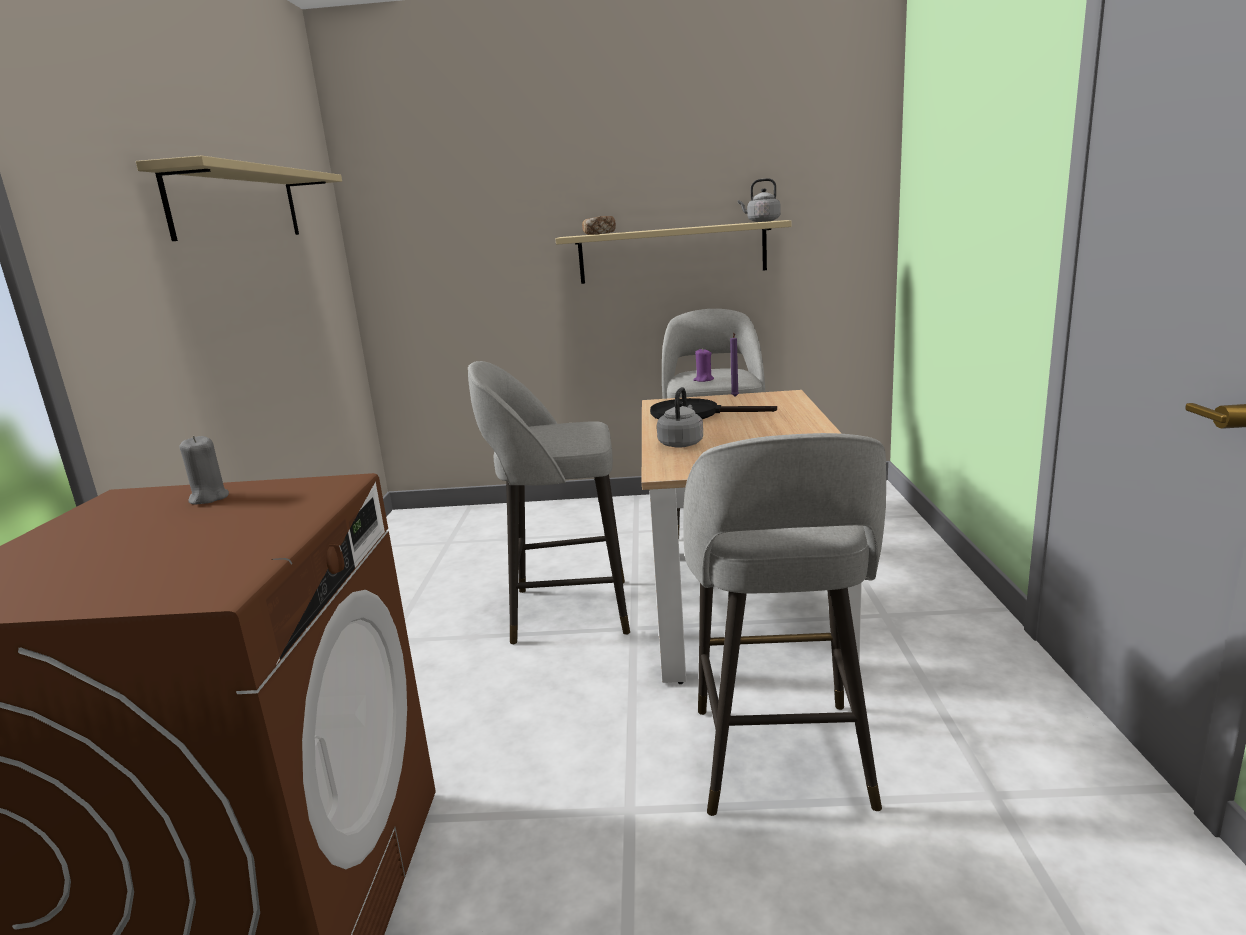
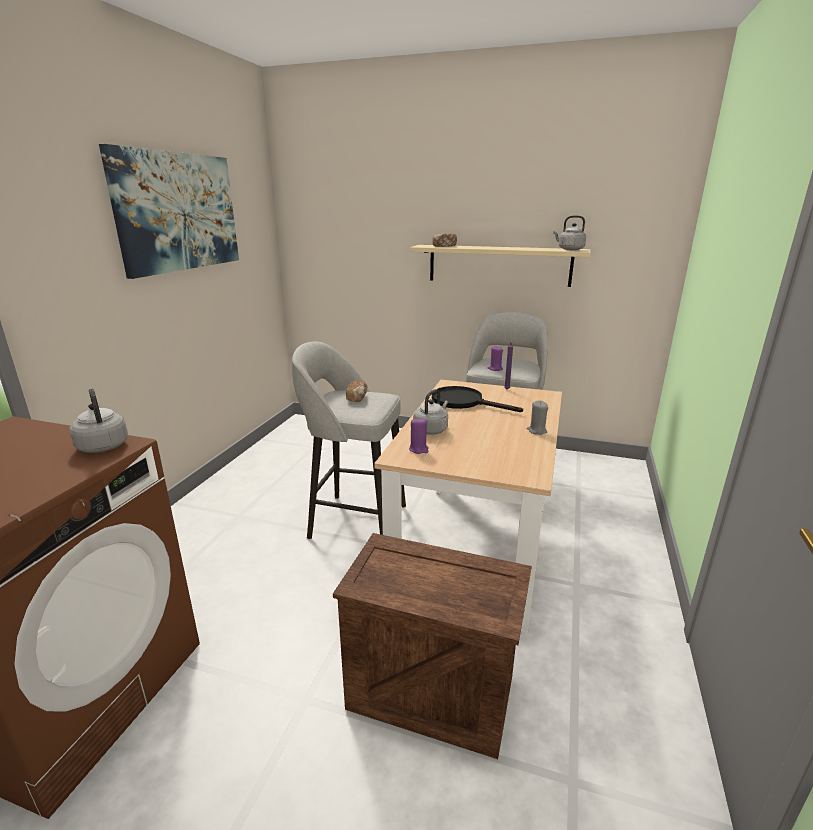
camera: 15 degrees right, 5 degrees up
beige shelf [136,155,342,241] -> picture [99,144,239,279]
grey candle [179,436,229,505] -> grey candle moved to [527,400,548,435]
grey stool [683,433,886,816] -> crate [333,533,532,759]
none -> grey kettle [69,389,128,453]
none -> bread [346,380,368,402]
none -> purple candle [409,418,429,454]

